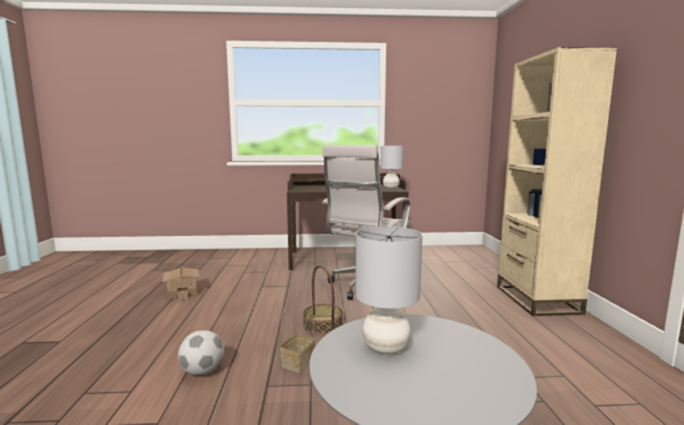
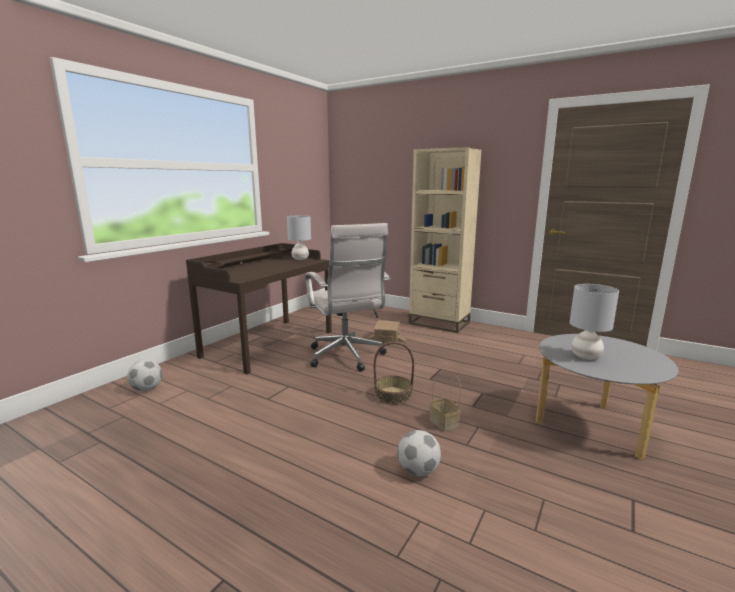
camera: 55 degrees left, 5 degrees up
toy house [163,267,199,301] -> toy house moved to [368,320,406,343]
none -> football [127,360,162,391]

